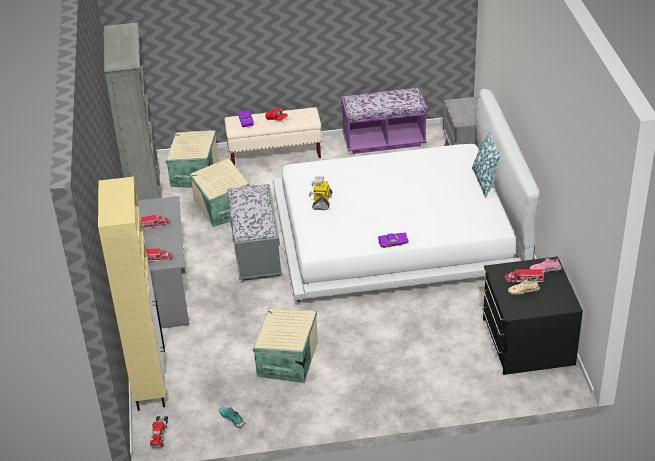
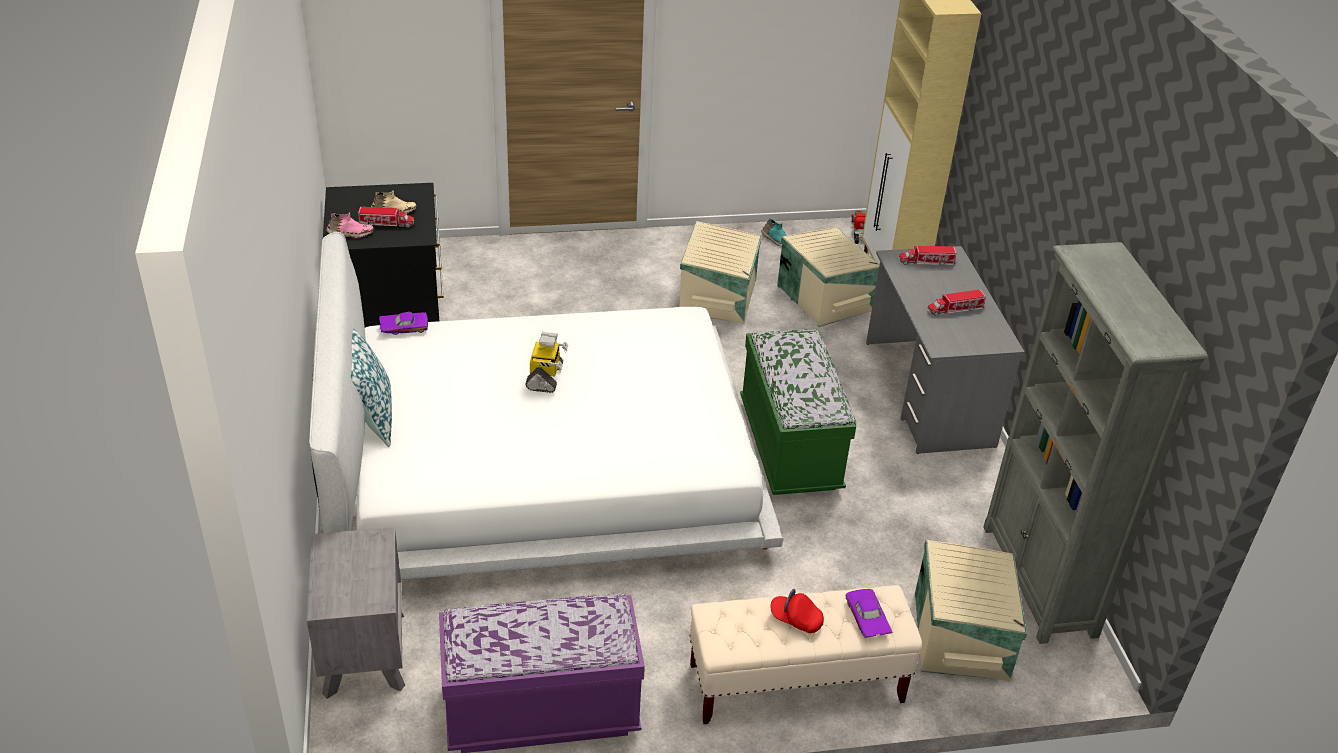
camera: 175 degrees right, 0 degrees up
beige storage box [190,158,250,227] -> beige storage box moved to [777,227,879,327]
grey bench [227,184,282,281] -> green bench [740,329,856,495]
toy robot [309,176,332,210] -> toy robot moved to [525,332,568,393]
purple toy car [378,233,409,248] -> purple toy car moved to [379,312,428,335]

